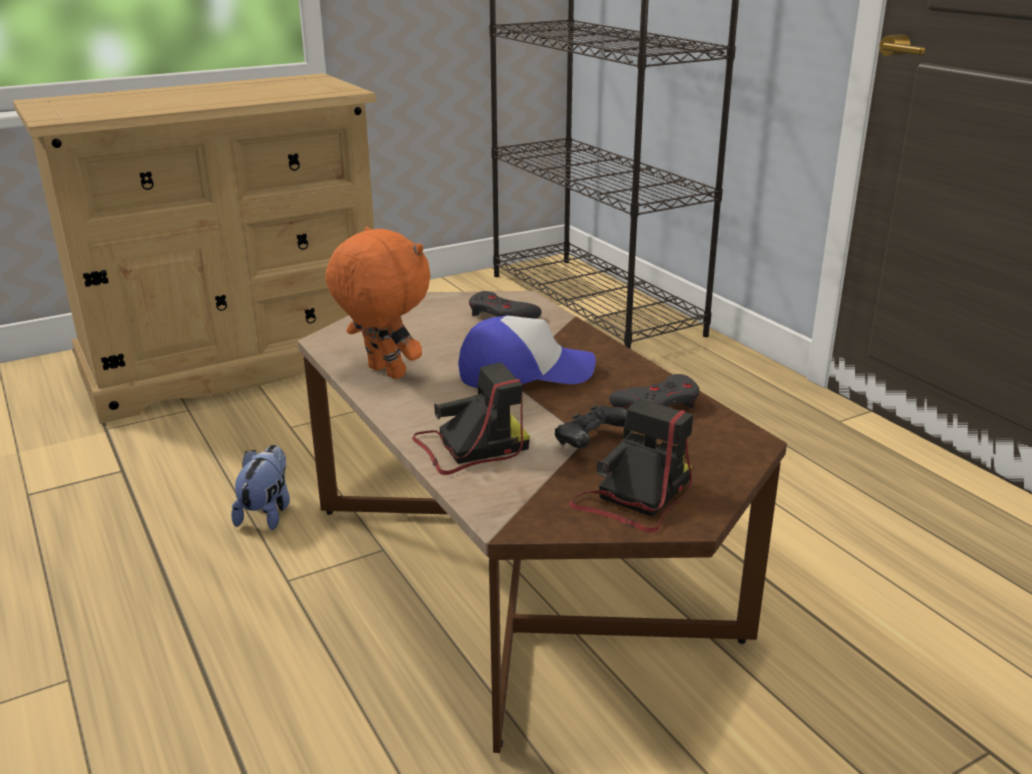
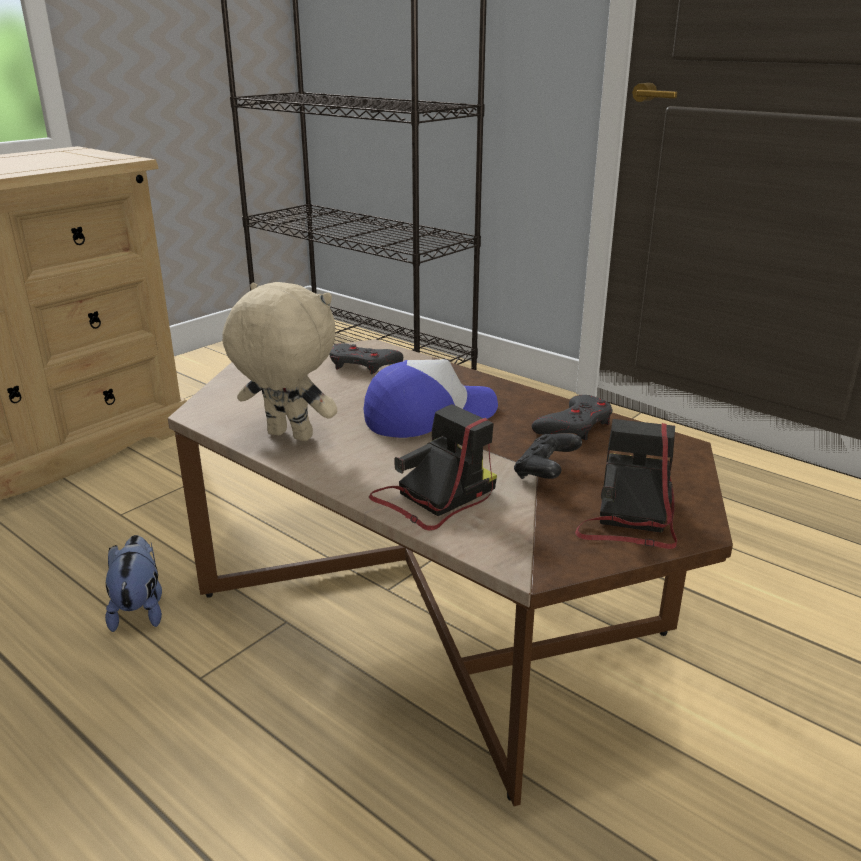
camera: 20 degrees left, 0 degrees up
orange plush toy [326,227,431,379] -> beige plush toy [222,282,337,441]

